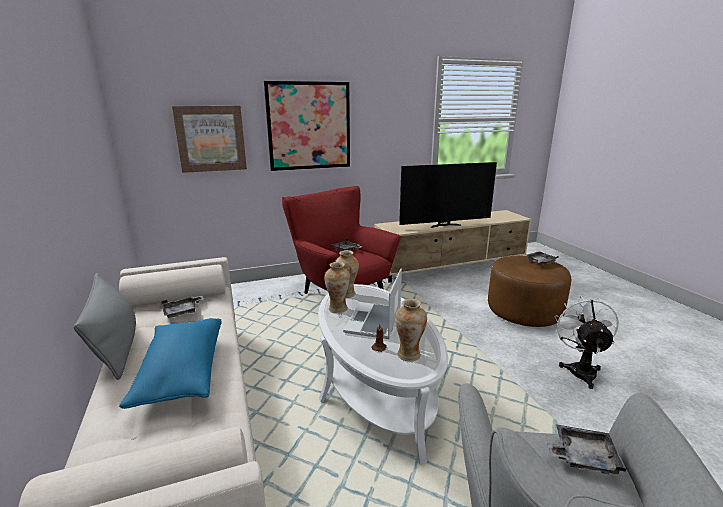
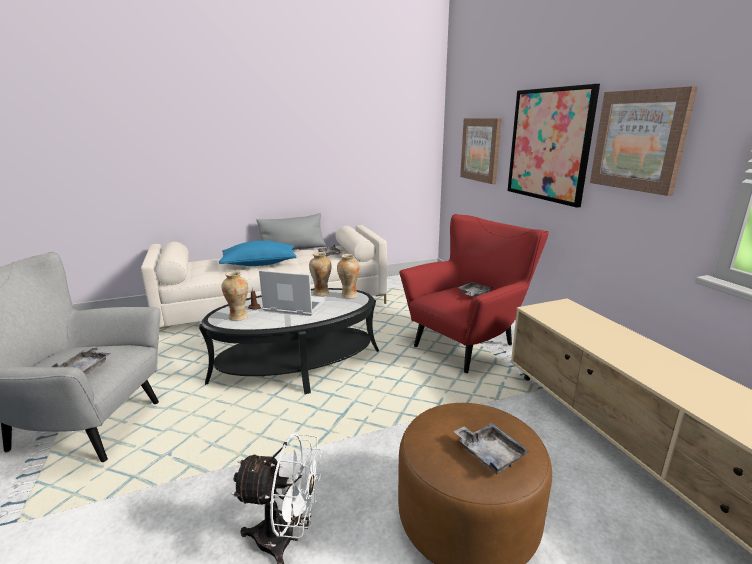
camera: 90 degrees right, 0 degrees up
white coffee table [318,284,448,465] -> black coffee table [199,288,379,394]
television [399,162,497,228] -> none
none -> picture [590,86,698,196]

